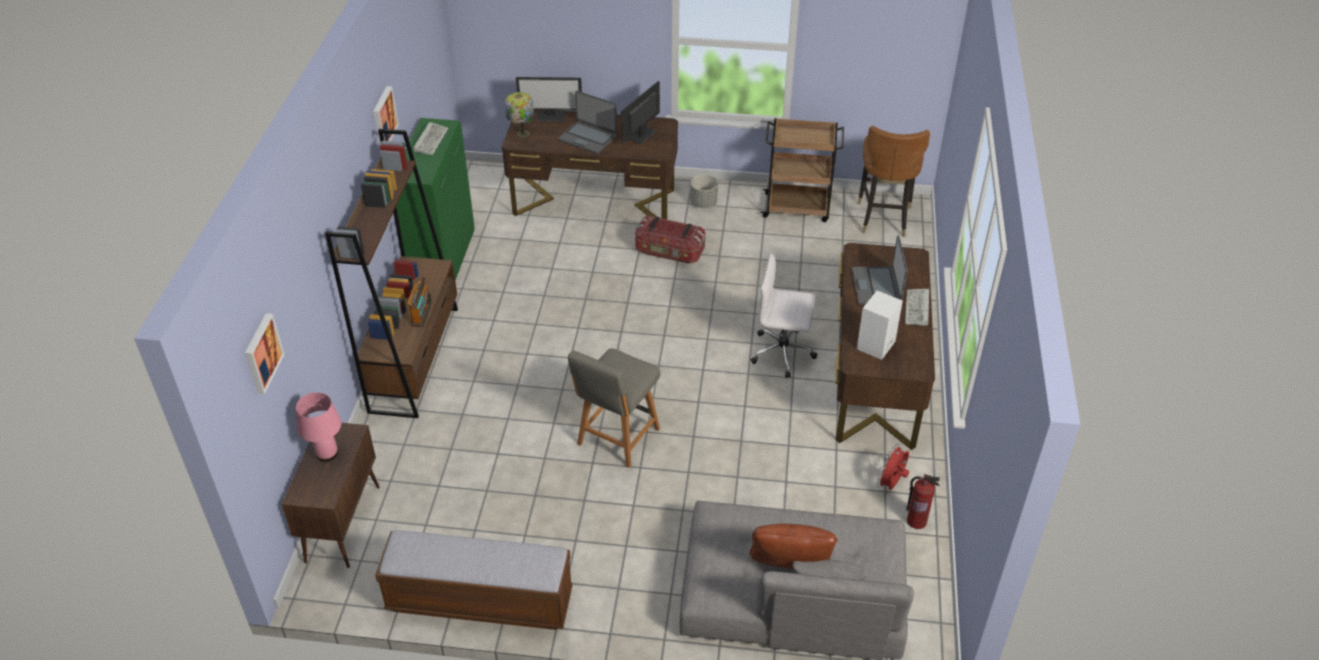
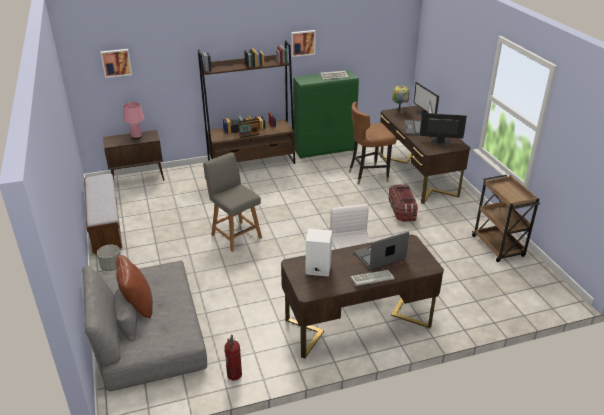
camera: 65 degrees right, 10 degrees down
grey chair [568,348,660,468] -> grey chair turned 45 degrees clockwise [203,152,262,252]
grey planter [690,174,718,208] -> grey planter moved to [97,245,121,271]
brown chair [858,126,930,237] -> brown chair moved to [349,102,396,185]
red fan [877,444,909,490] -> none

